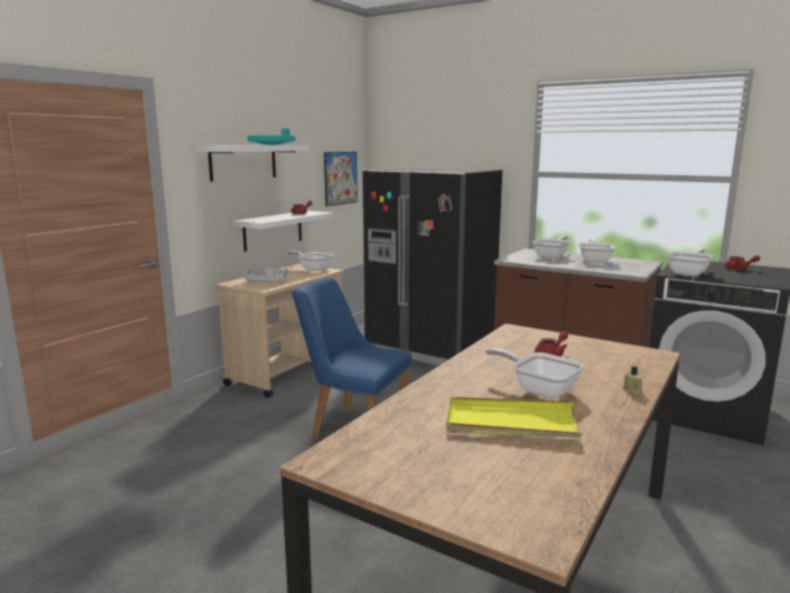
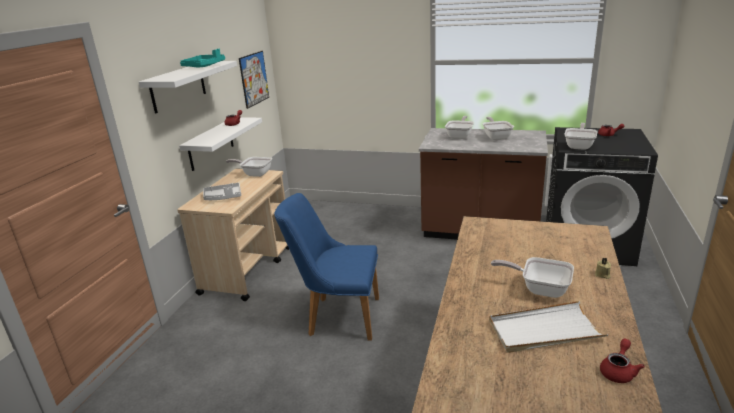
camera: 15 degrees left, 10 degrees up
black fridge [362,168,503,365] -> none
yellow tray [446,397,582,438] -> white tray [489,301,609,353]
red teapot [535,331,568,356] -> red teapot moved to [600,338,645,383]

